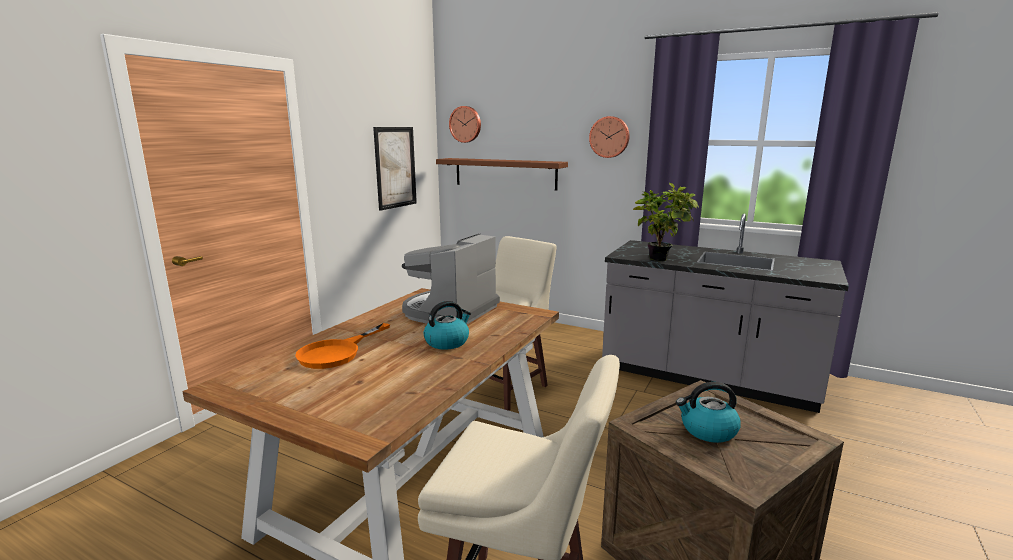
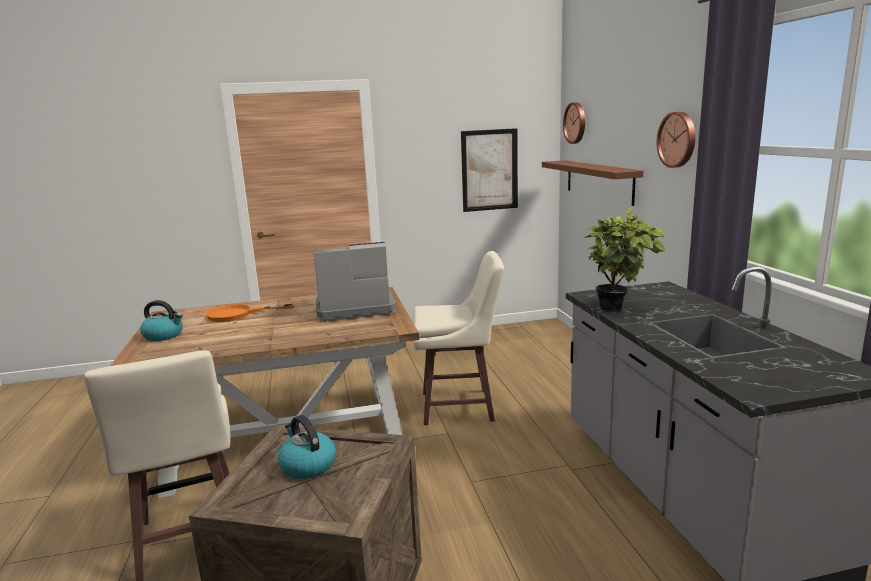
camera: 50 degrees right, 0 degrees up
kettle [423,301,471,350] -> kettle moved to [140,300,183,341]

